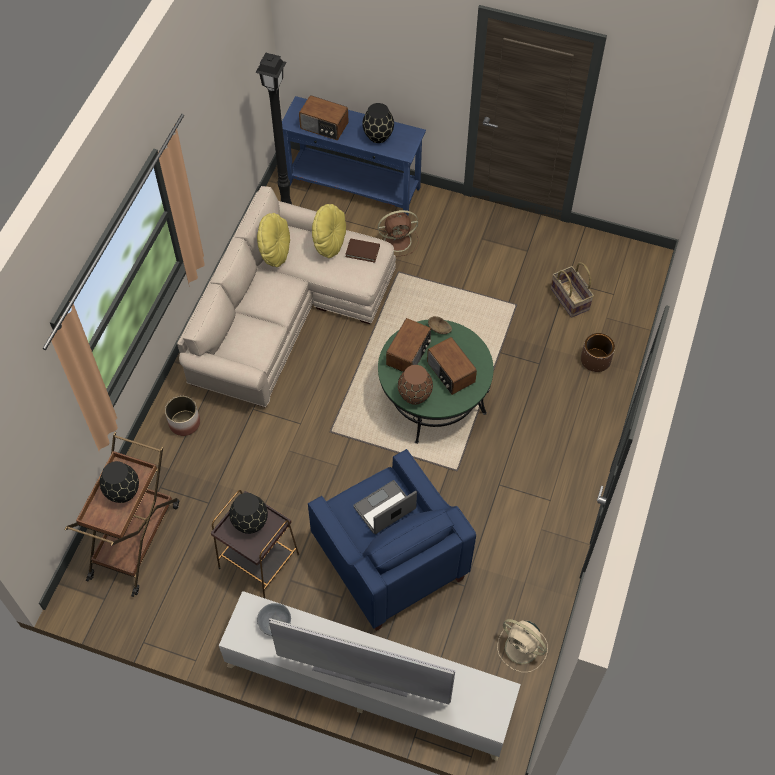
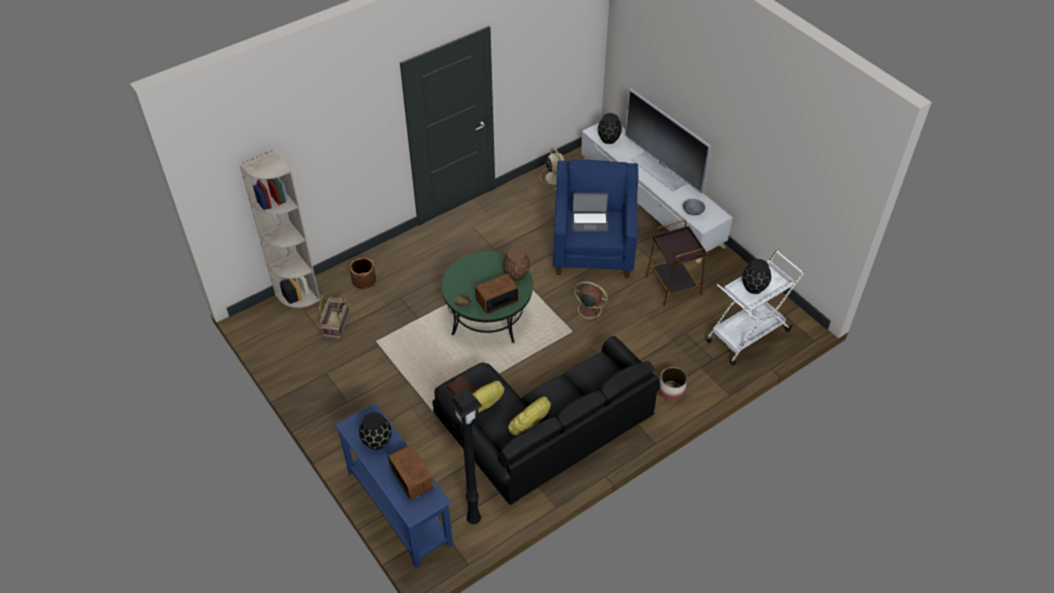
camera: 145 degrees left, 10 degrees down
brown cart [64,432,179,597] -> white cart [706,249,805,366]
beige sofa [177,186,396,407] -> black sofa [433,336,660,505]
black vase [229,493,268,534] -> black vase moved to [598,113,622,144]
brown fan [378,210,418,257] -> brown fan moved to [572,281,608,322]
radio [427,337,477,395] -> none
none -> beige bookcase [240,151,320,308]

